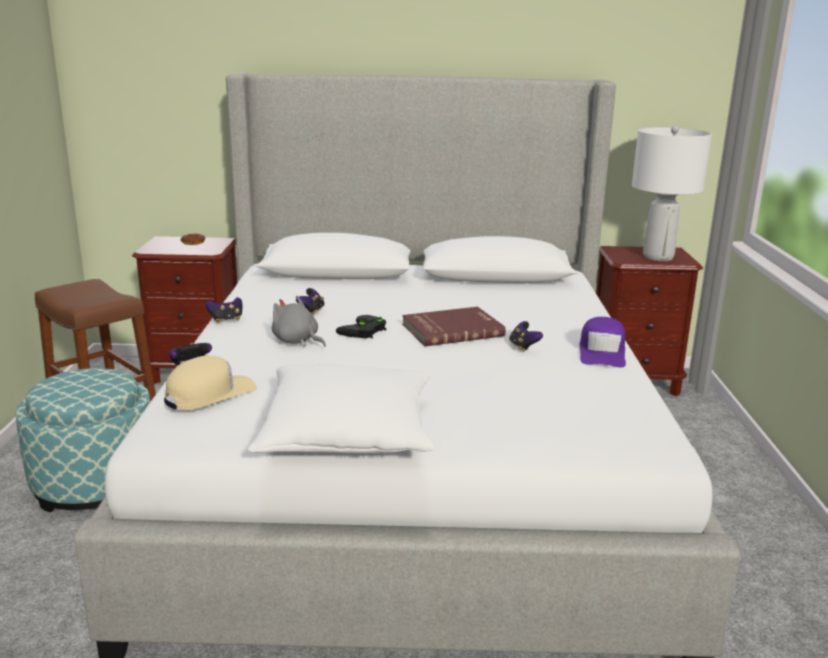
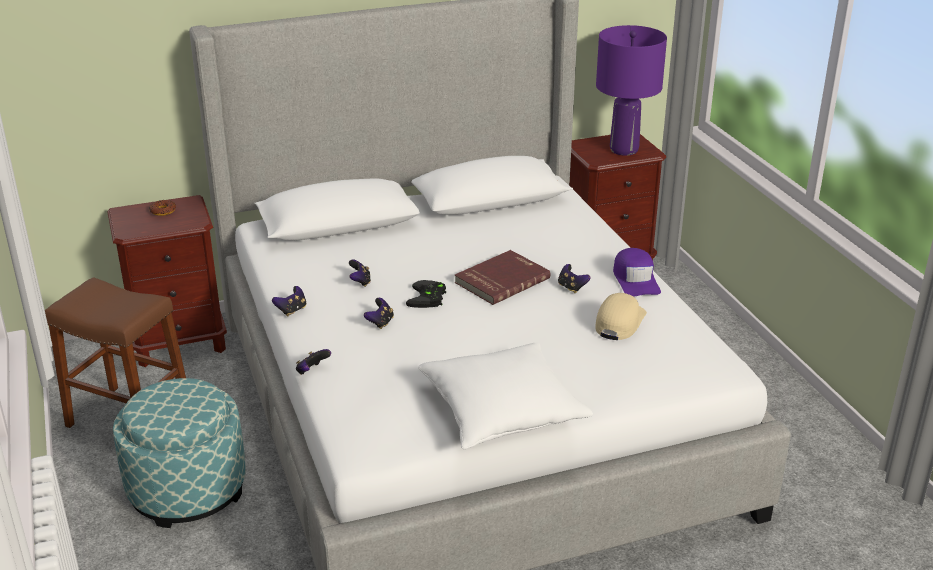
camera: 20 degrees left, 10 degrees up
beige cap [164,356,257,410] -> beige cap moved to [595,293,647,340]
grey plush toy [272,296,326,347] -> game controller [364,298,394,329]
white table lamp [632,126,712,261] -> purple table lamp [596,25,667,156]

